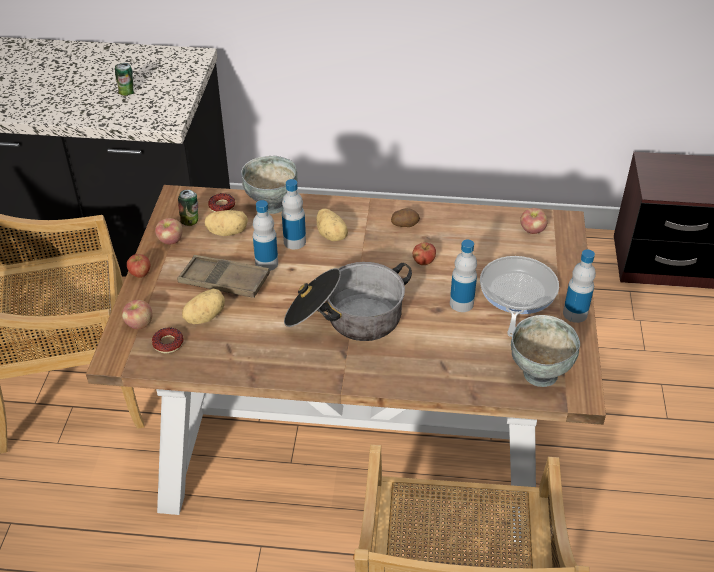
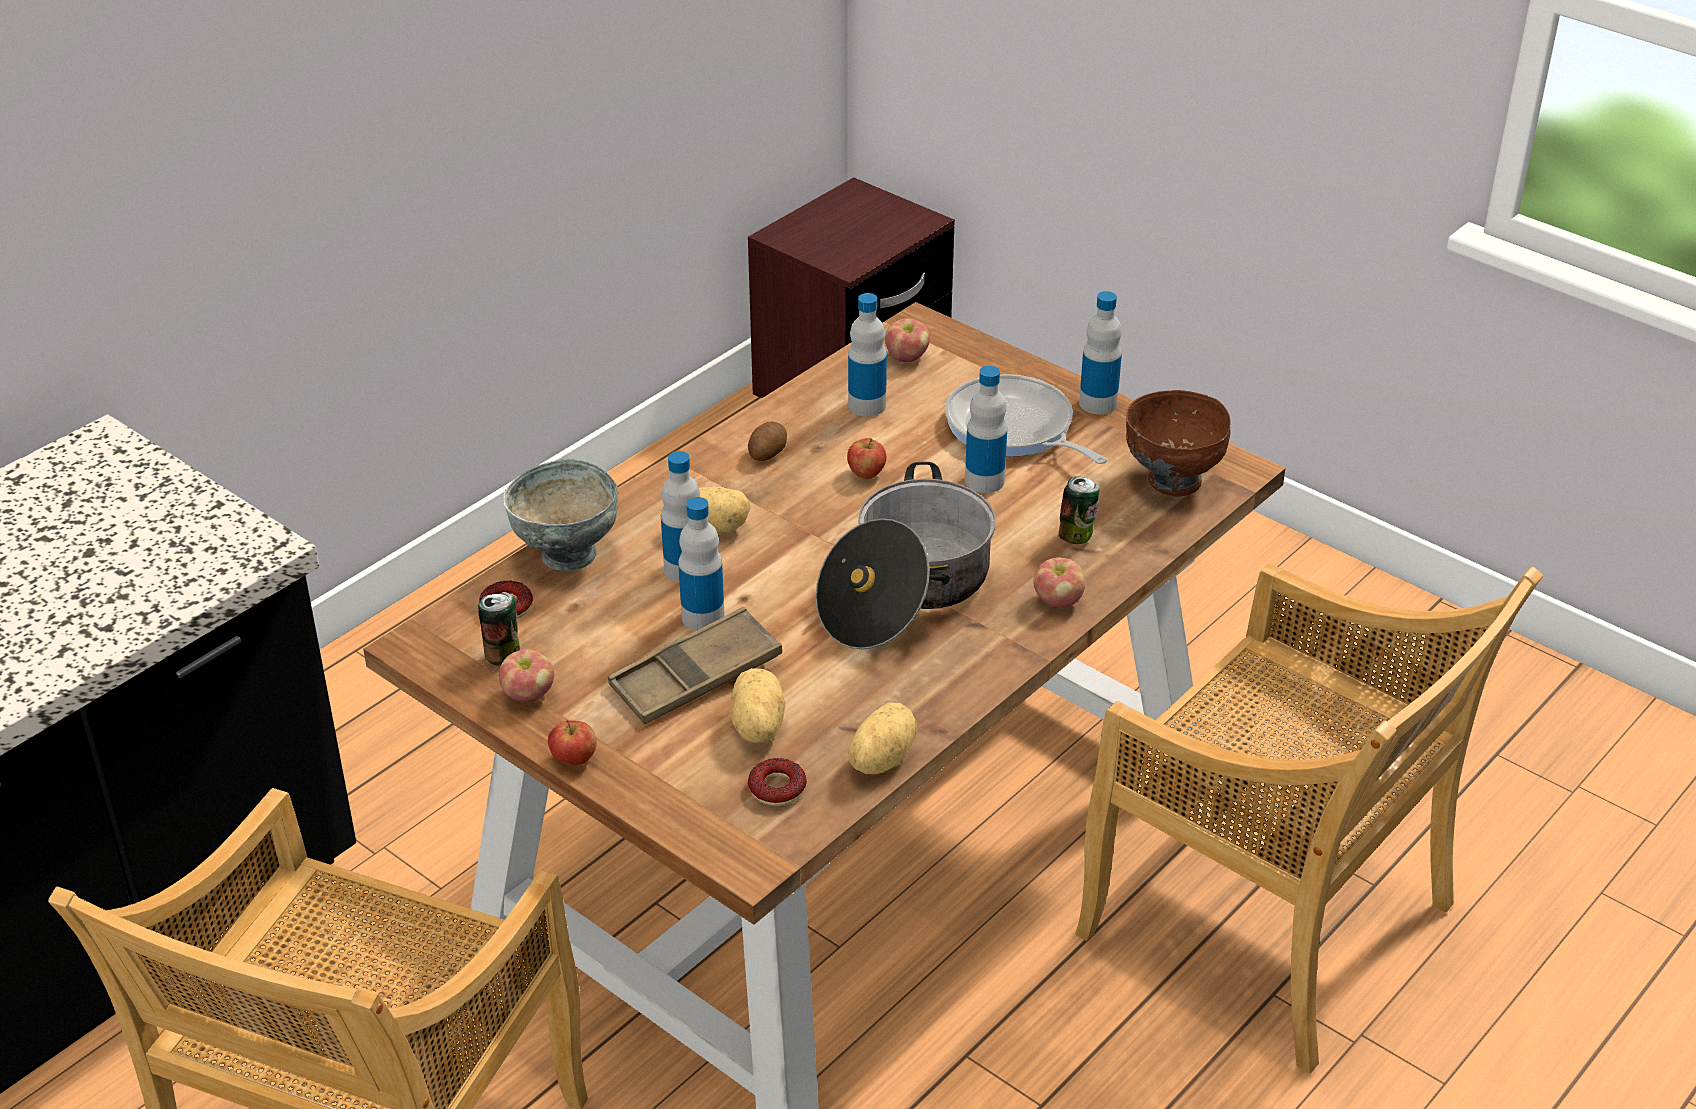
camera: 55 degrees left, 5 degrees down
can [115,63,134,96] -> can moved to [1059,476,1100,544]
apple [122,300,152,329] -> apple moved to [1033,557,1085,608]
potato [205,210,248,236] -> potato moved to [848,702,917,774]
grey bowl [511,315,580,387] -> brown bowl [1126,390,1231,496]
none -> bottle [848,293,887,416]

